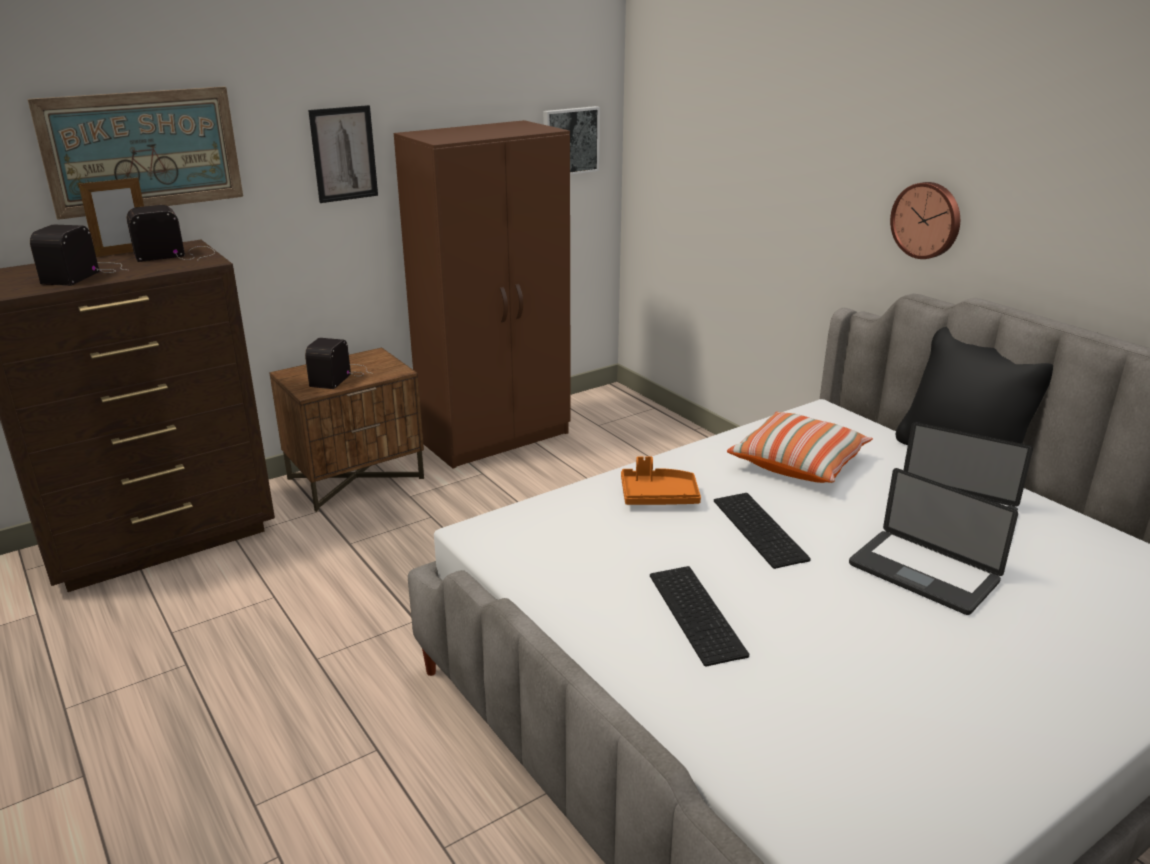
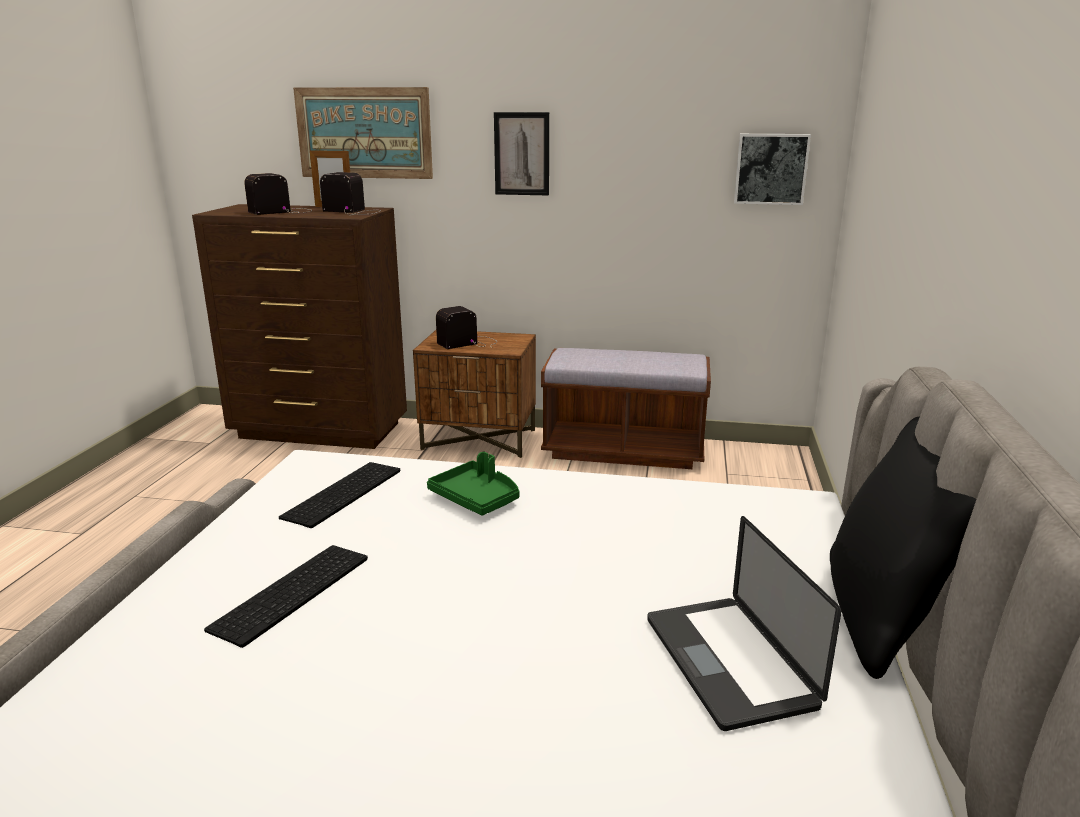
camera: 45 degrees right, 5 degrees down
brown wardrobe [394,120,571,468] -> brown bench [541,348,711,469]
orange tray [621,456,701,505] -> green tray [427,452,520,515]
keyboard [714,493,811,569] -> keyboard moved to [279,462,400,528]
pillow [727,412,873,483] -> none
laptop [849,468,1018,615] -> none
wall clock [890,182,960,259] -> none

